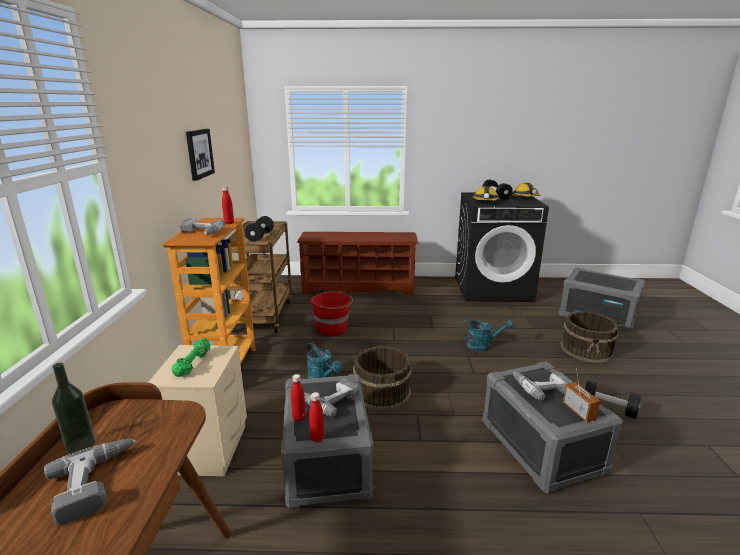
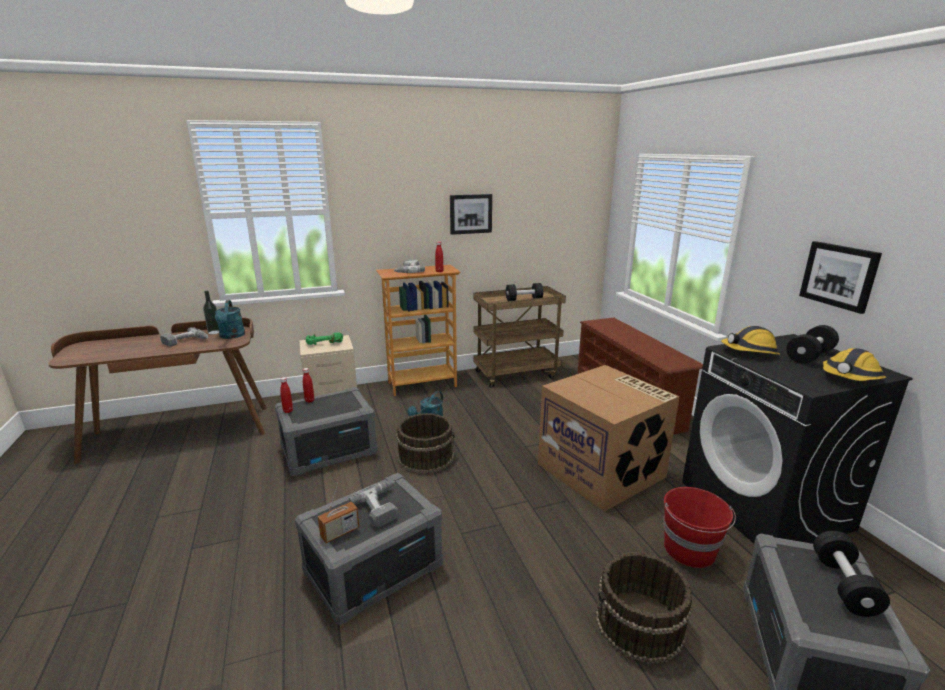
camera: 70 degrees right, 0 degrees up
power drill [304,379,360,417] -> none
red bucket [311,291,353,337] -> red bucket moved to [663,487,736,568]
turquoise watering can [462,318,514,352] -> turquoise watering can moved to [215,300,245,339]
black dumbbell [584,380,641,419] -> black dumbbell moved to [813,531,890,617]
none -> cardboard box [538,365,680,512]
none -> picture [799,241,882,314]

